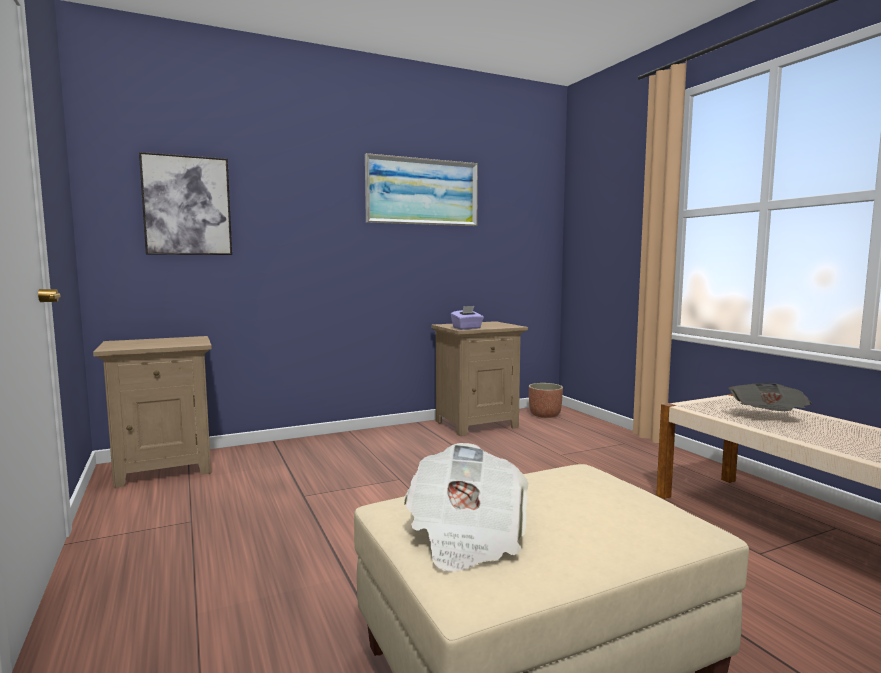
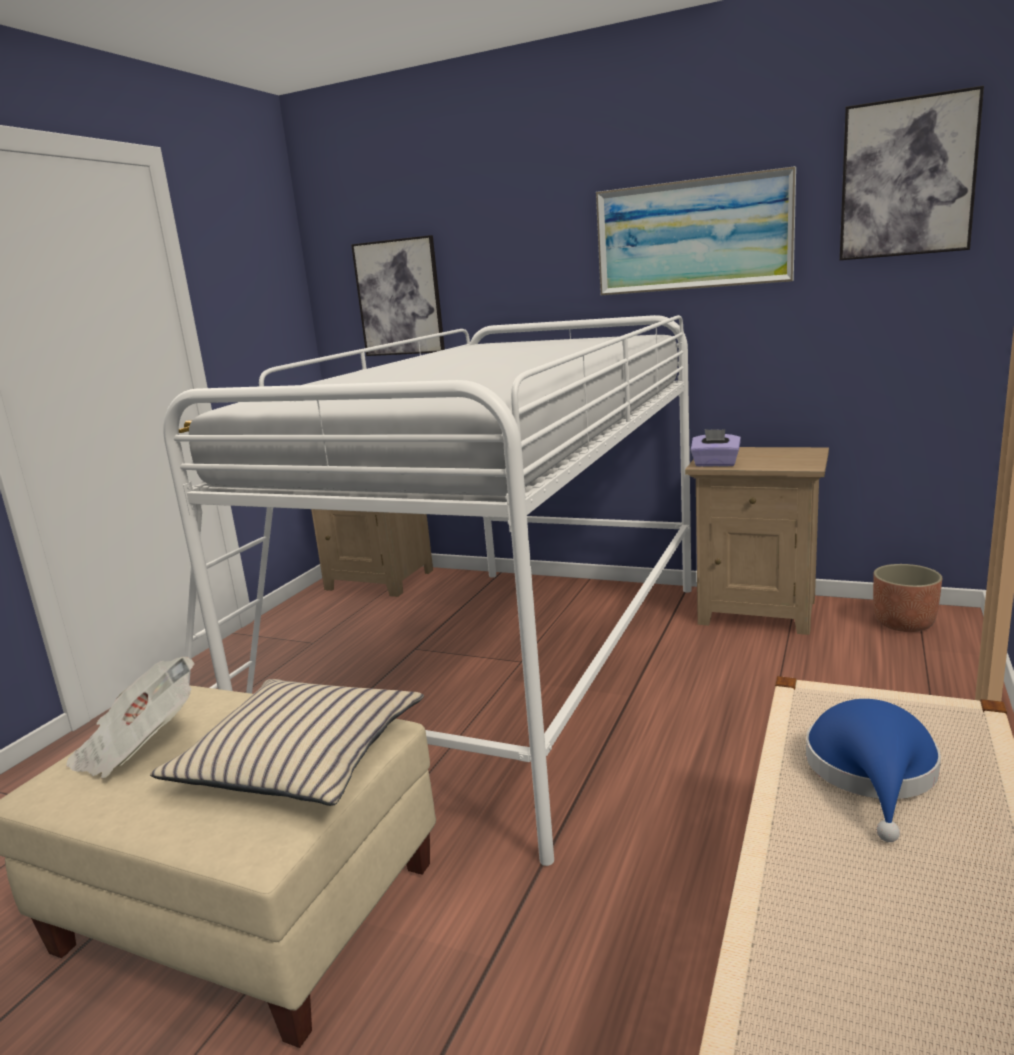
camera: 50 degrees right, 10 degrees up
newspaper [728,383,812,411] -> blue hat [806,699,941,842]
none -> beige pillow [150,679,424,806]
none -> white bed [163,315,692,866]
none -> picture [840,85,984,260]

